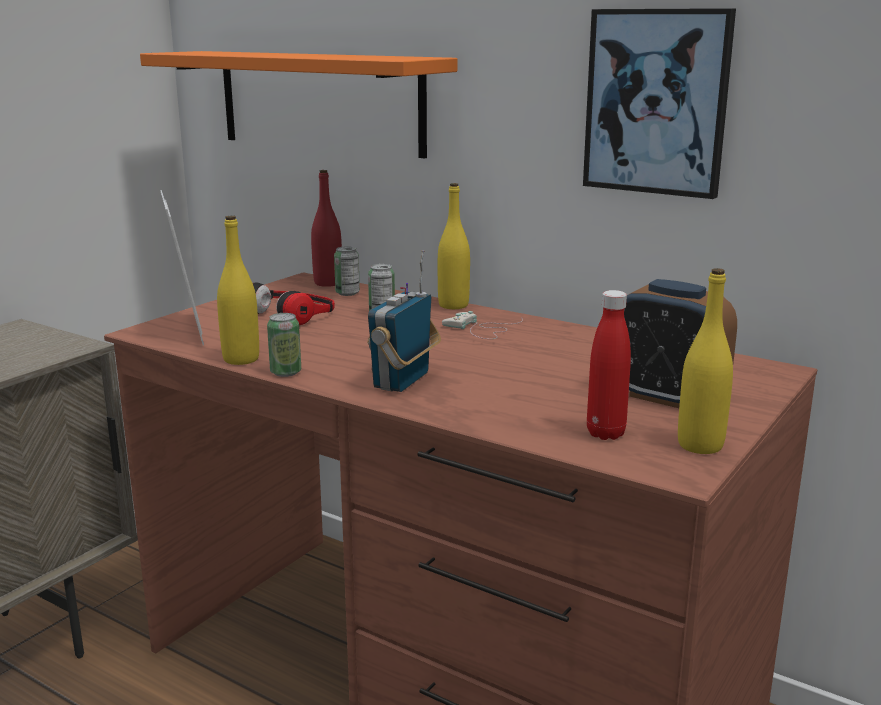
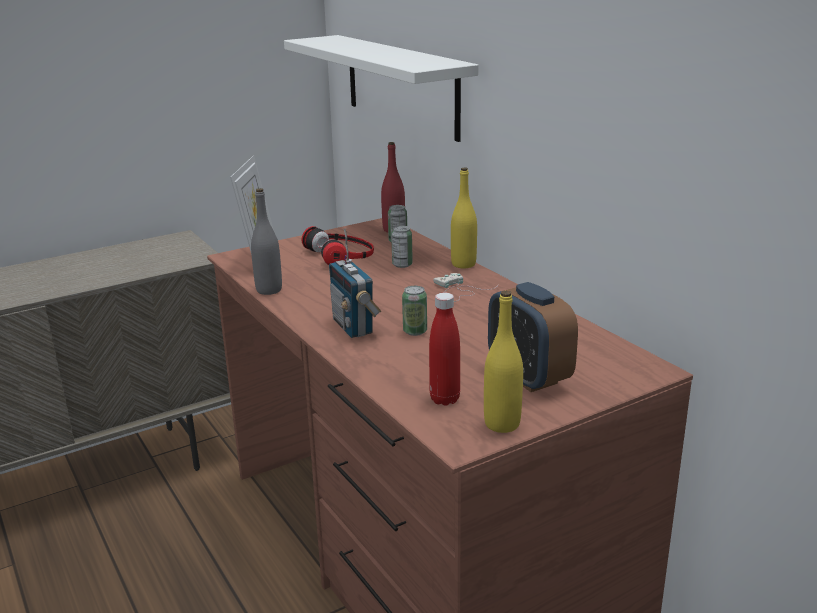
camera: 25 degrees right, 5 degrees up
orange shelf [140,51,458,158] -> white shelf [284,35,479,142]
yellow bottle [217,215,259,365] -> grey bottle [251,188,282,295]
can [267,313,301,377] -> can moved to [402,286,427,336]
radio [367,250,441,392] -> radio turned 75 degrees counterclockwise [329,228,381,338]
picture [583,8,736,199] -> none

